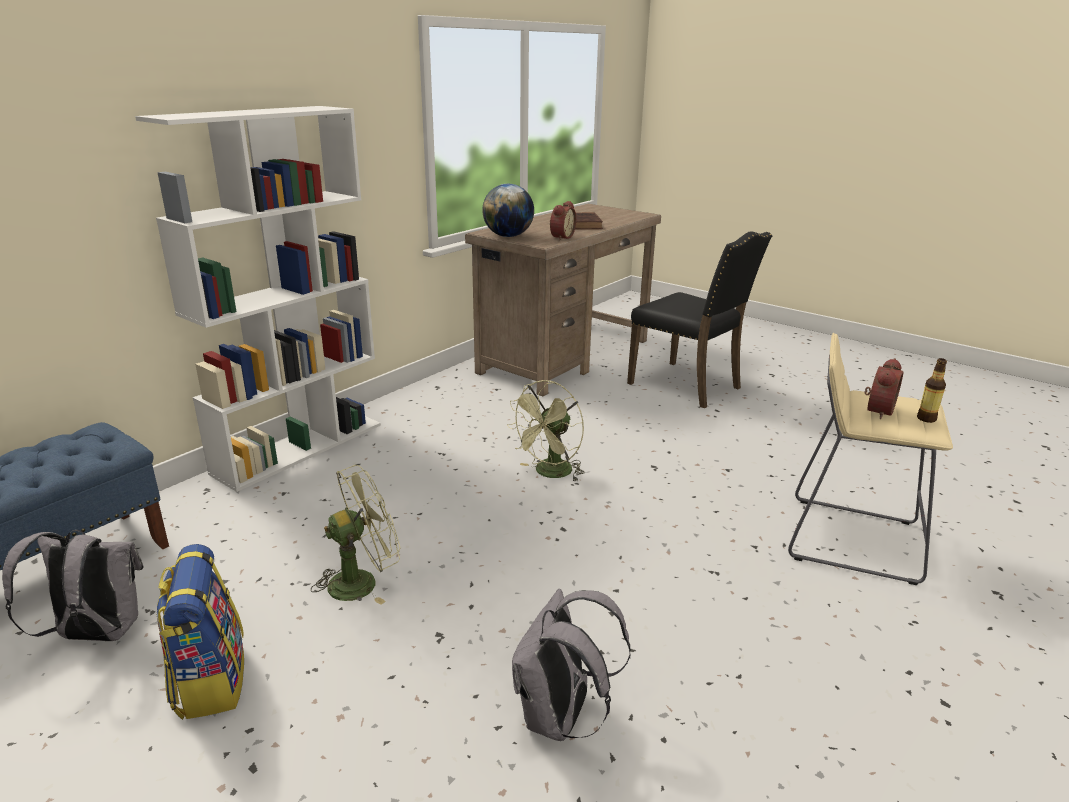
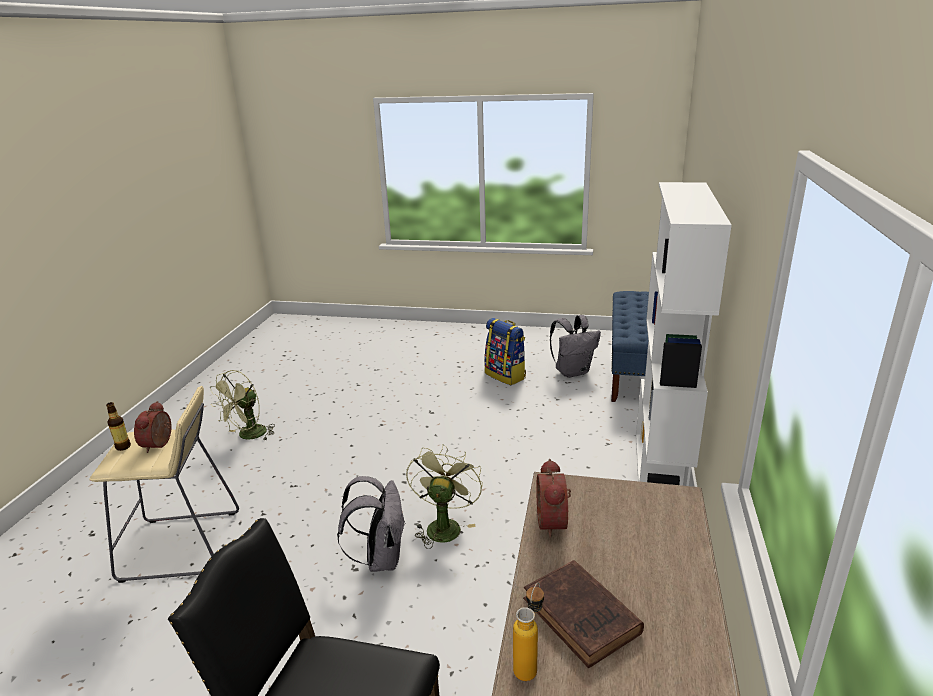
camera: 155 degrees right, 0 degrees up
green fan [311,465,400,605] -> green fan moved to [210,370,275,441]
globe [482,184,534,237] -> none
grey backpack [512,589,631,741] -> grey backpack moved to [337,476,404,572]
none -> bottle [513,583,544,681]

